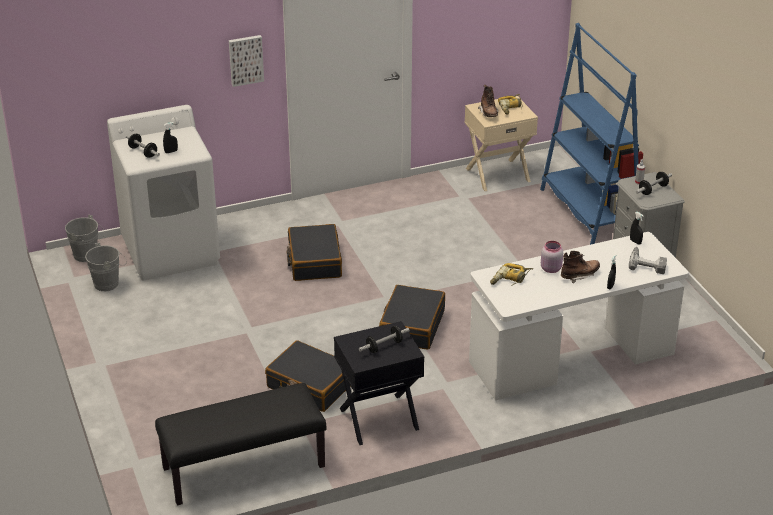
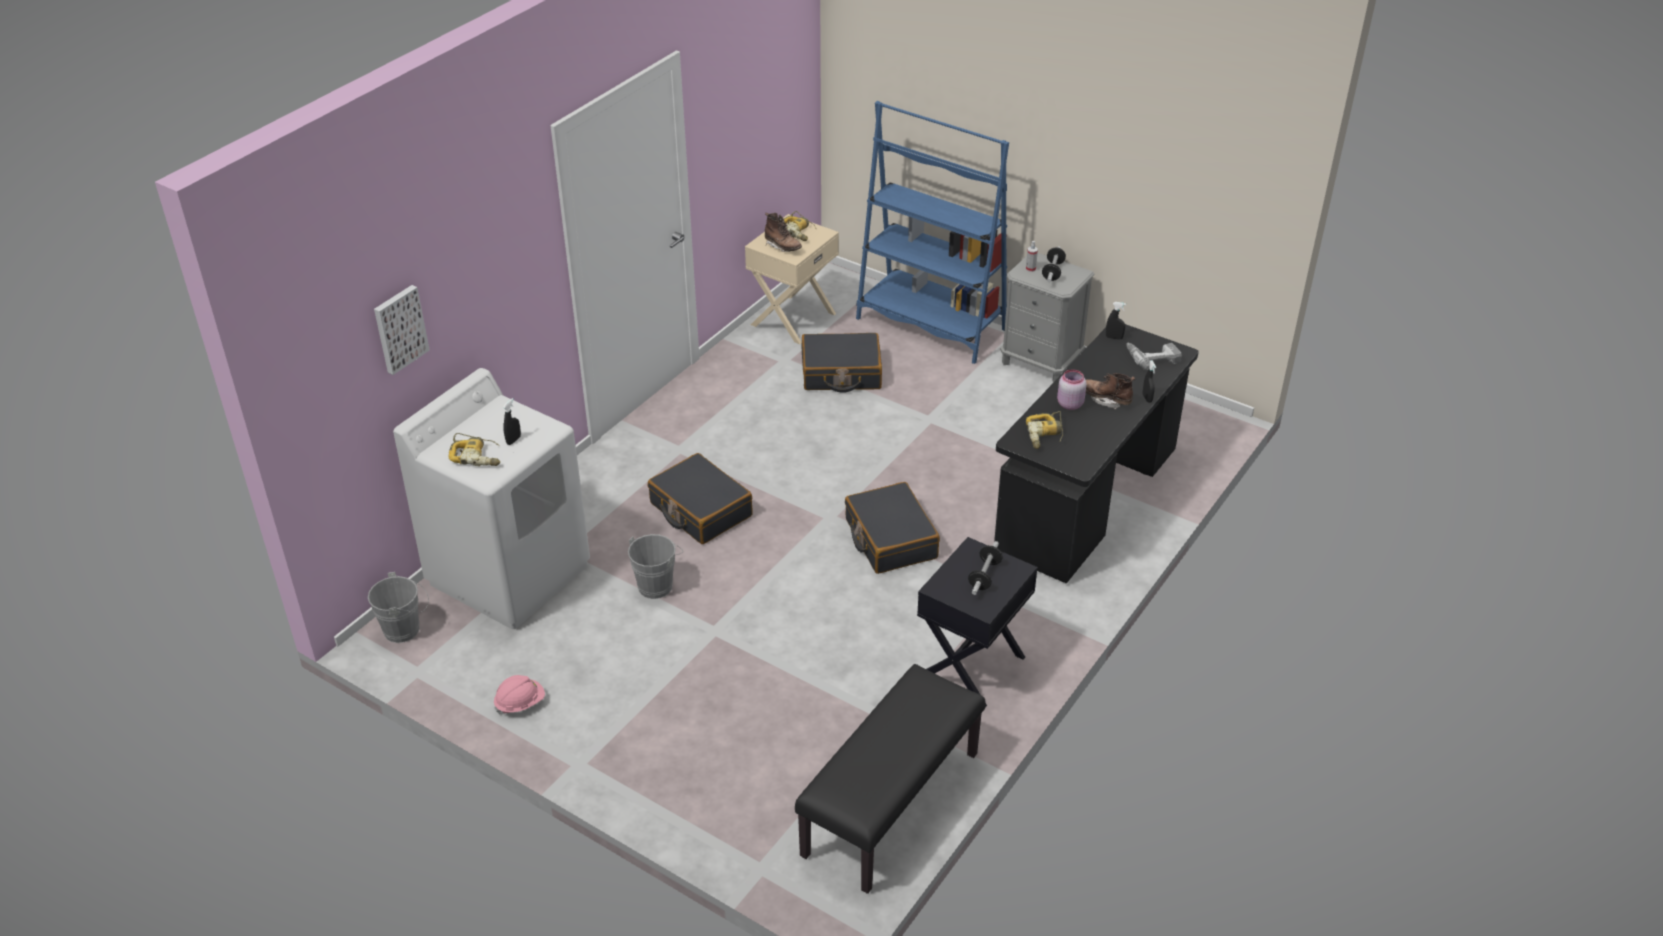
camera: 35 degrees left, 5 degrees up
grey bucket [85,243,126,292] -> grey bucket moved to [628,534,683,599]
dumbbell [126,134,160,158] -> power drill [448,433,500,466]
picture [229,35,264,87] -> picture moved to [374,285,430,375]
black suitcase [265,340,346,412] -> black suitcase moved to [802,333,882,393]
white desk [469,232,689,401] -> black desk [994,324,1199,584]
brown boot [561,251,600,283] -> brown boot turned 90 degrees counterclockwise [1086,373,1135,409]
none -> pink hard hat [494,675,545,714]

